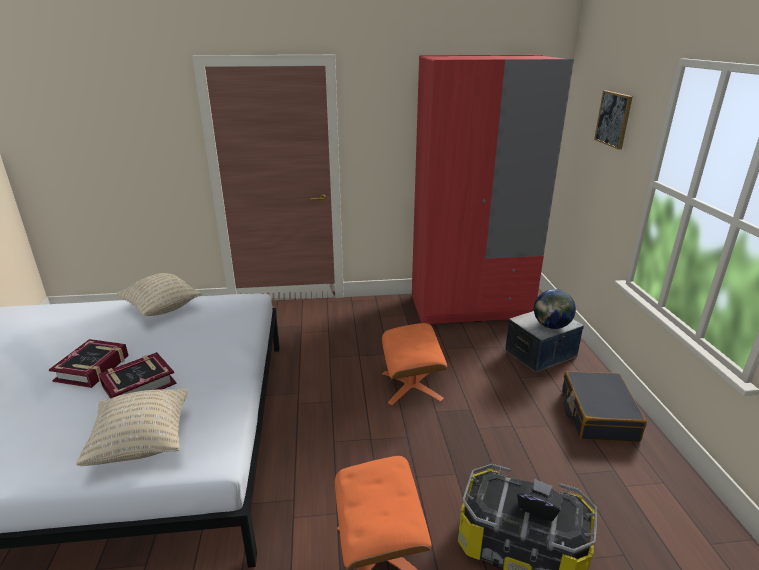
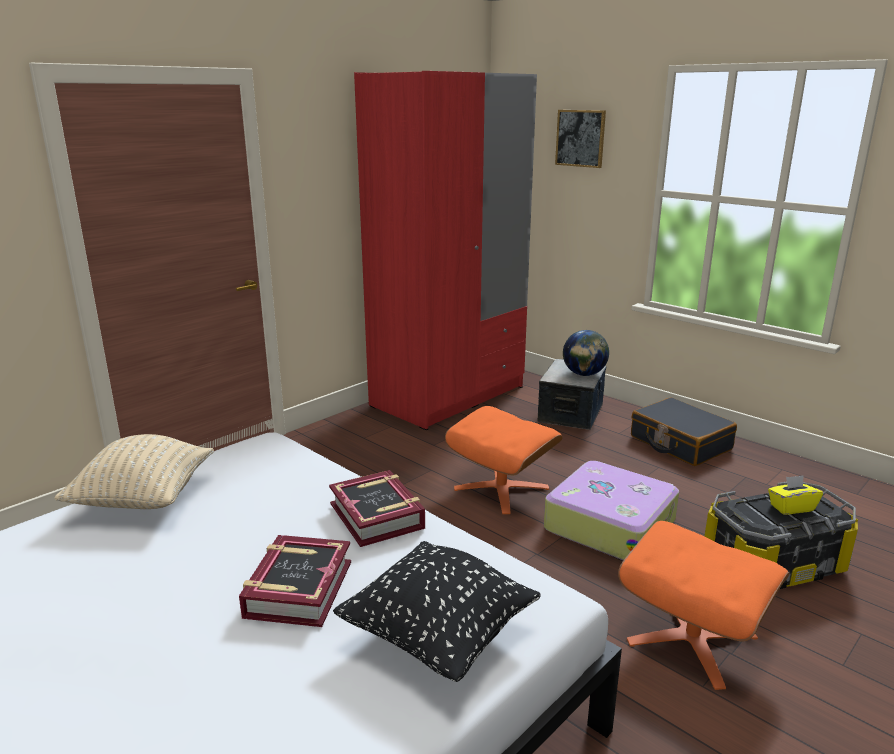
camera: 40 degrees left, 5 degrees down
book [49,339,129,388] -> book moved to [329,470,425,547]
beige pillow [76,388,188,466] -> black pillow [333,541,541,682]
black tissue box [517,479,563,521] -> yellow tissue box [768,475,823,515]
none -> suitcase [544,461,679,560]

